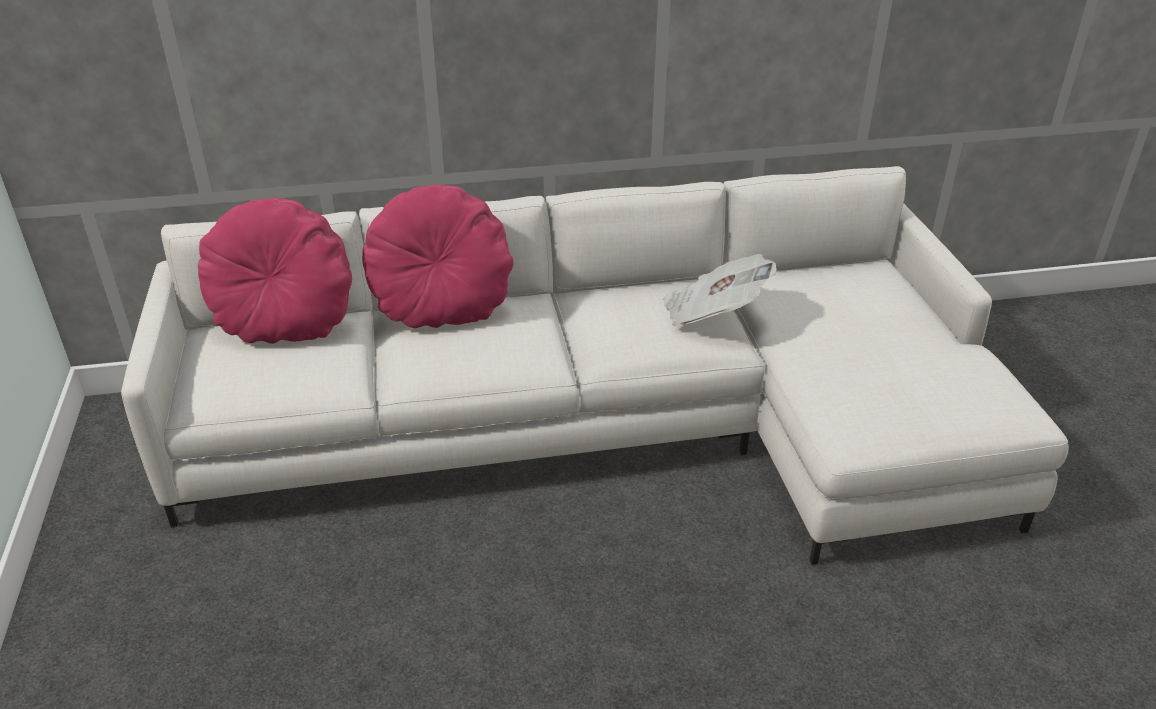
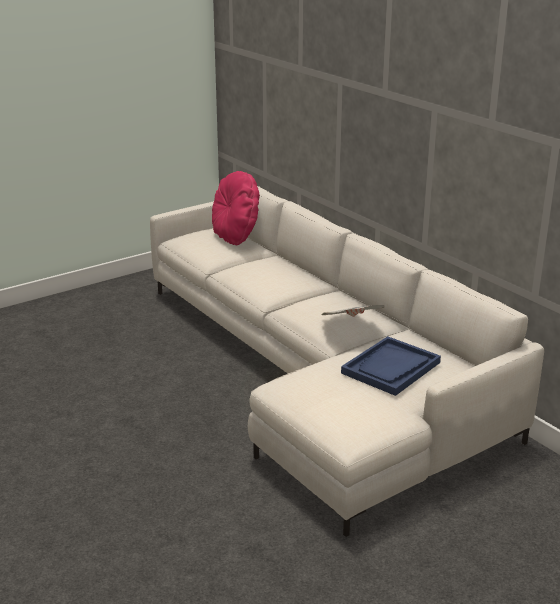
camera: 65 degrees right, 10 degrees down
pink pillow [362,184,513,328] -> none
none -> blue tray [341,336,441,396]

